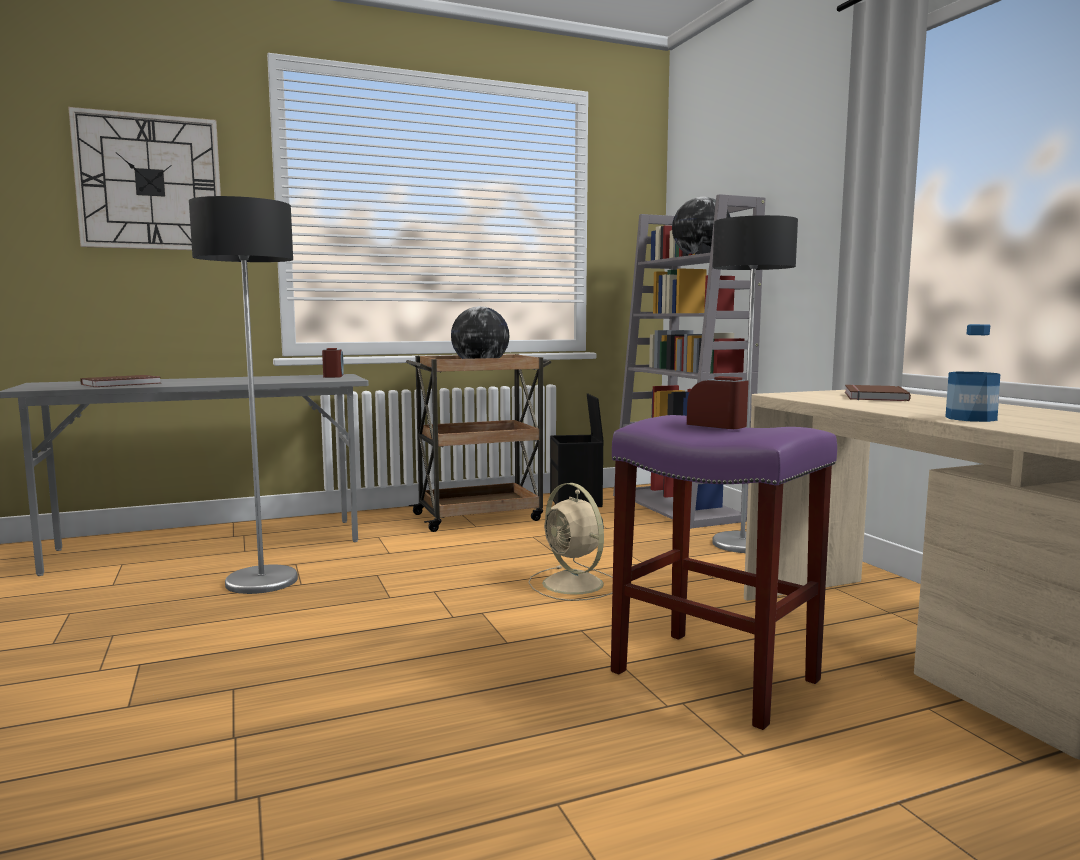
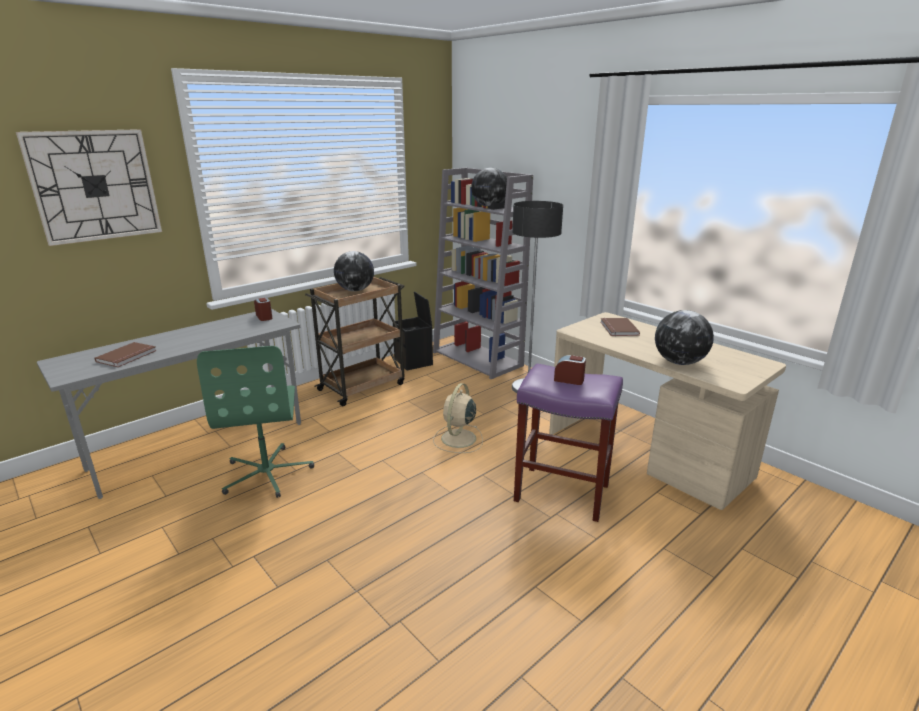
camera: 20 degrees left, 15 degrees up
floor lamp [189,196,298,594] -> green office chair [197,346,314,498]
beige fan [528,483,613,601] -> beige fan turned 75 degrees clockwise [433,383,483,453]
bottle [945,324,1000,422] -> globe [655,310,714,365]

